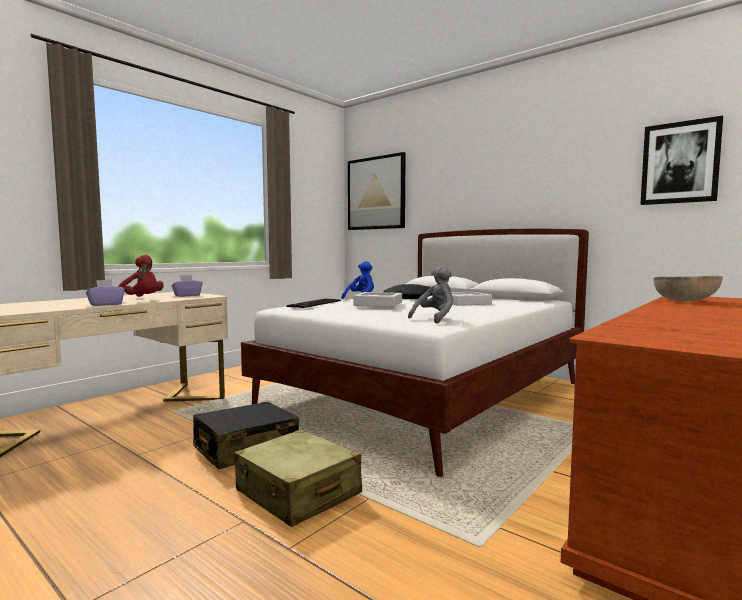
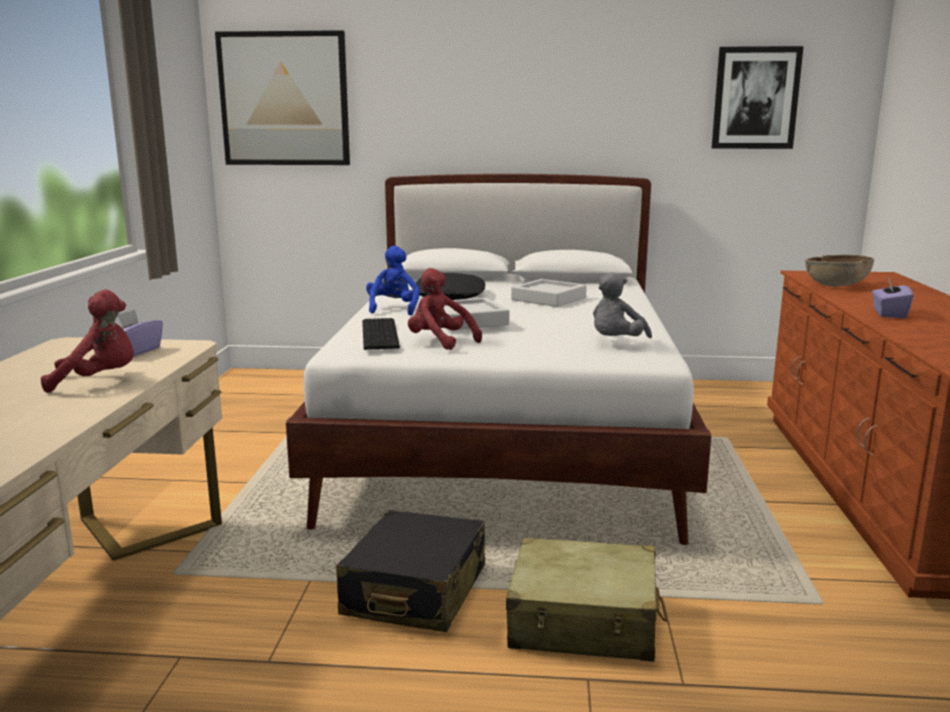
camera: 35 degrees left, 10 degrees up
purple tissue box [86,280,125,306] -> purple tissue box moved to [872,277,914,318]
grey plush toy [408,266,453,324] -> grey plush toy turned 150 degrees counterclockwise [593,272,652,338]
none -> red plush toy [408,268,482,350]

